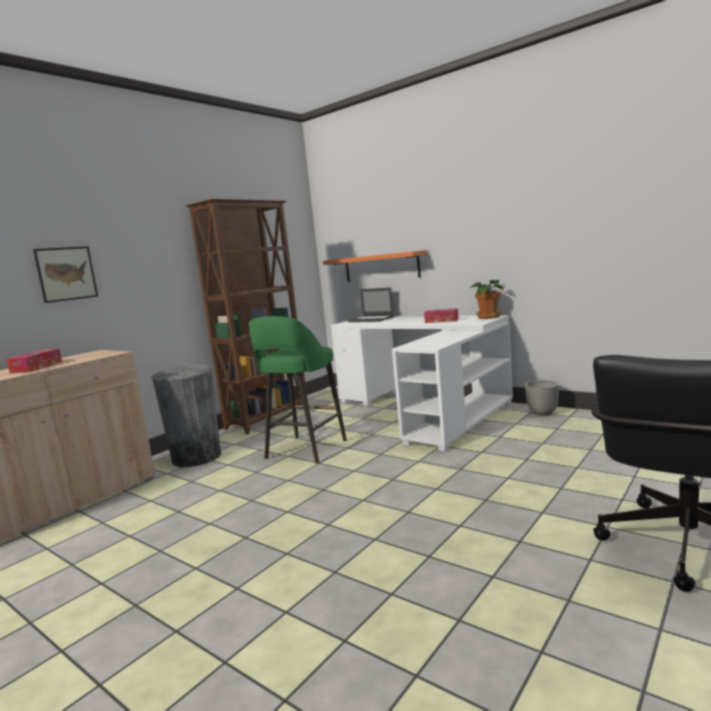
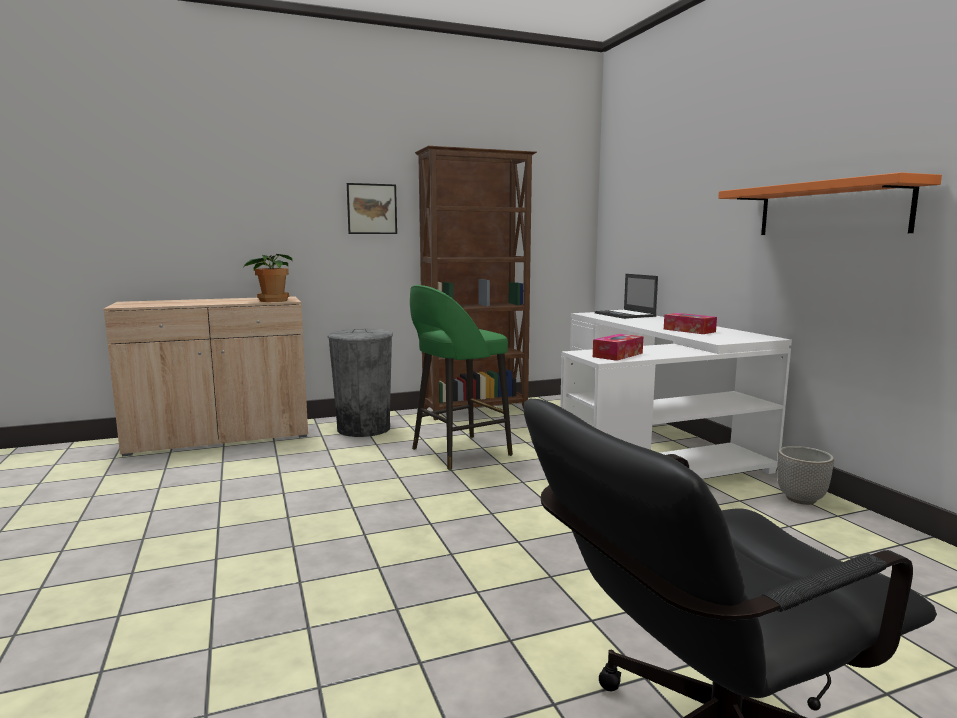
camera: 30 degrees right, 0 degrees up
tissue box [6,349,62,373] -> tissue box moved to [593,334,643,361]
picture [33,246,98,303] -> picture moved to [347,183,397,234]
orange shelf [323,250,427,282] -> orange shelf moved to [718,172,942,235]
potted plant [470,280,504,319] -> potted plant moved to [243,254,293,302]

